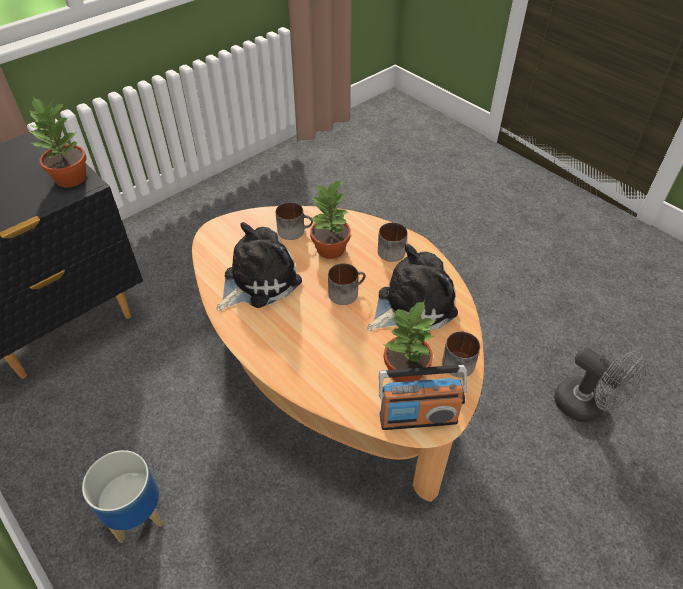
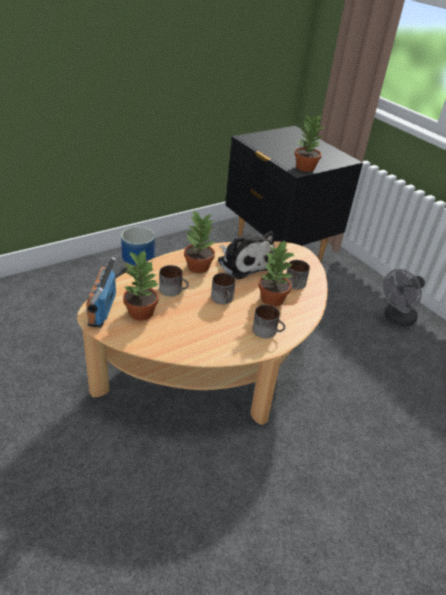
camera: 95 degrees right, 10 degrees down
plush toy [367,244,458,332] -> none
mug [442,331,480,377] -> mug moved to [159,265,189,296]
grey fan [554,347,647,422] -> grey fan moved to [383,269,425,326]
none -> potted plant [184,211,215,273]

